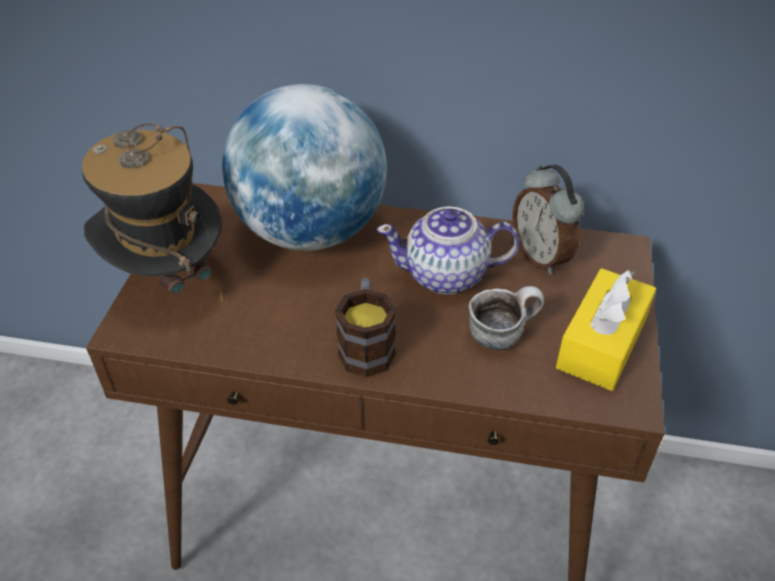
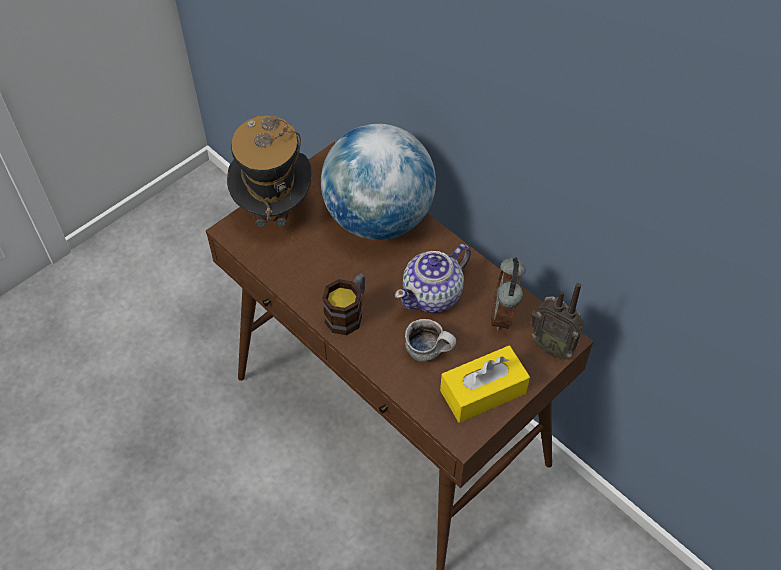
camera: 35 degrees right, 10 degrees up
teapot [376,206,520,294] -> teapot turned 75 degrees counterclockwise [395,244,471,313]
none -> radio [530,283,584,360]

